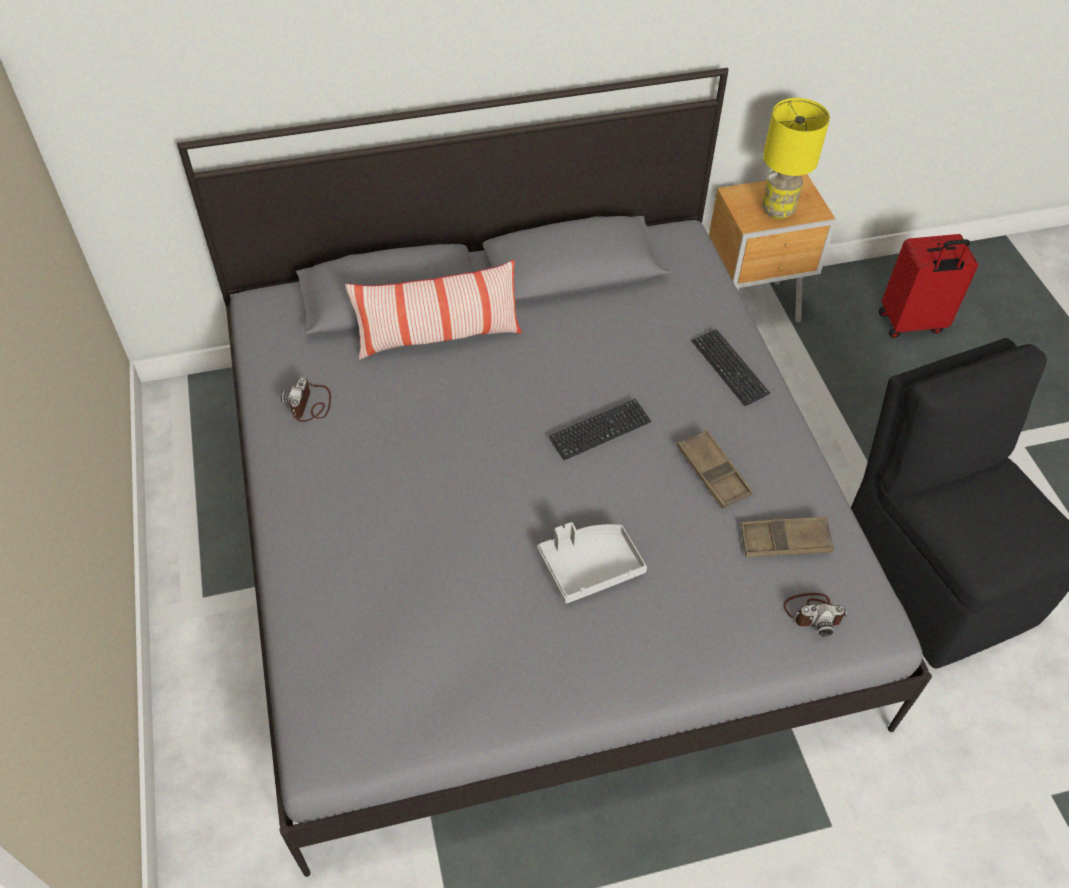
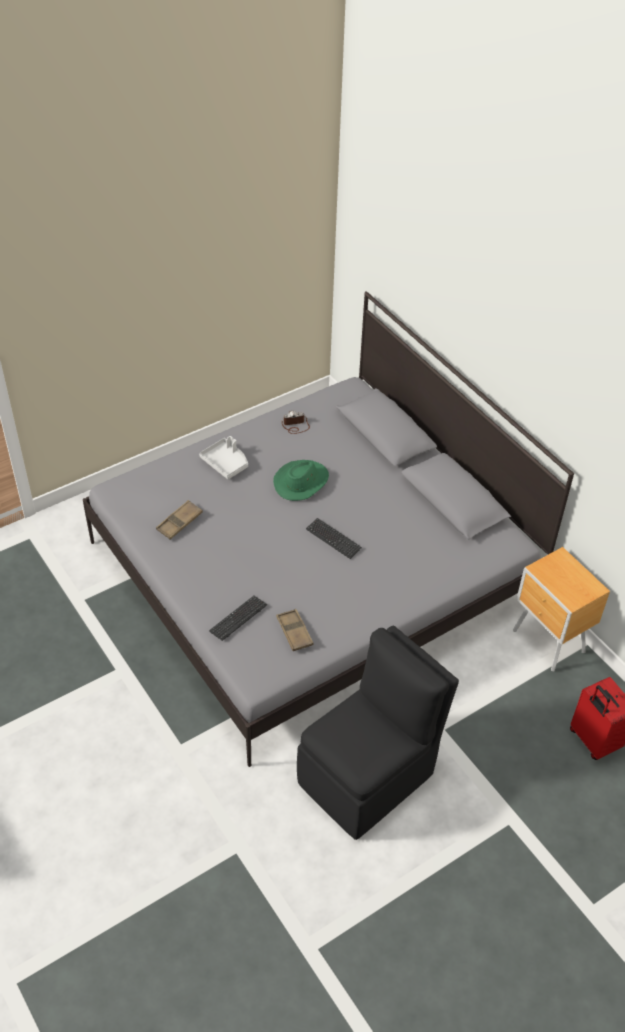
camera: 70 degrees right, 5 degrees down
pillow [345,260,522,360] -> none
grey tray [537,522,647,603] -> grey tray moved to [199,436,248,479]
brown tray [677,430,753,509] -> brown tray moved to [156,500,203,539]
keyboard [692,329,770,406] -> keyboard moved to [209,596,267,641]
yellow table lamp [762,98,830,219] -> none
camera [783,593,847,637] -> none
none -> green hat [273,460,329,501]

